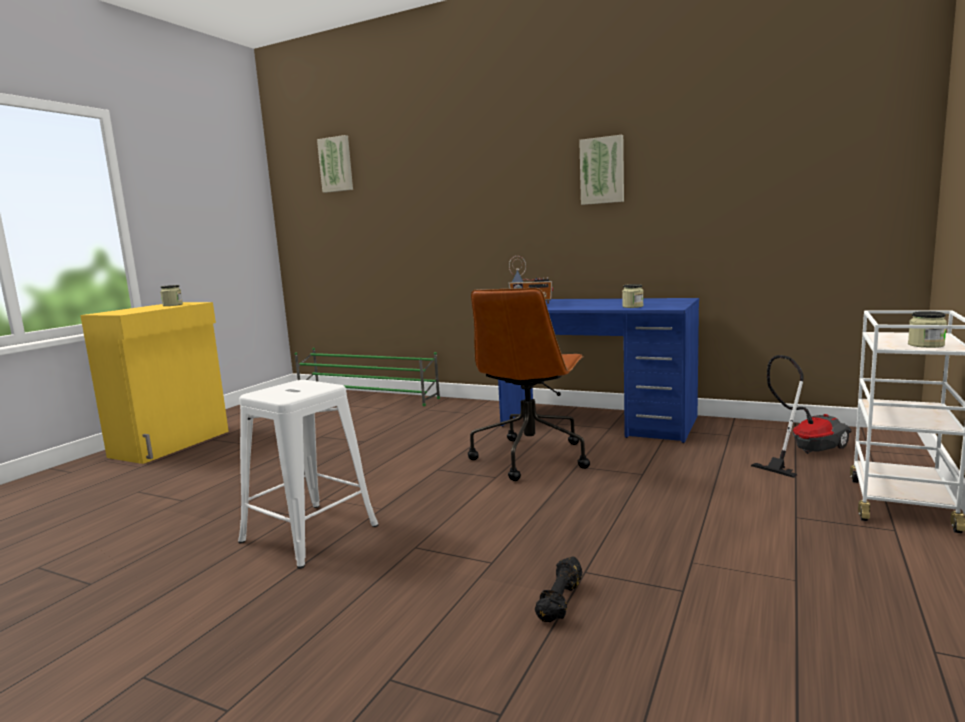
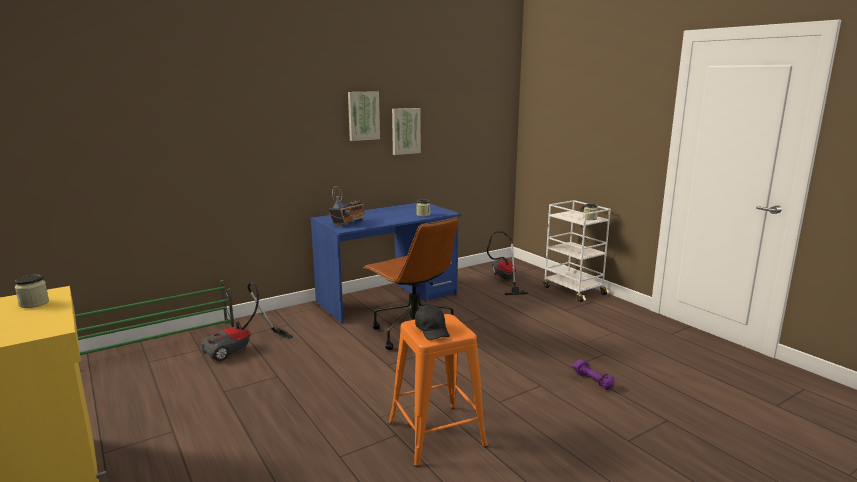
camera: 60 degrees left, 5 degrees up
white stool [238,380,378,569] -> orange stool [388,314,488,467]
picture [317,135,353,193] -> picture moved to [392,108,421,155]
black dumbbell [535,557,582,622] -> purple dumbbell [572,359,615,390]
none -> vacuum cleaner [201,281,293,361]
none -> black cap [415,305,450,340]

